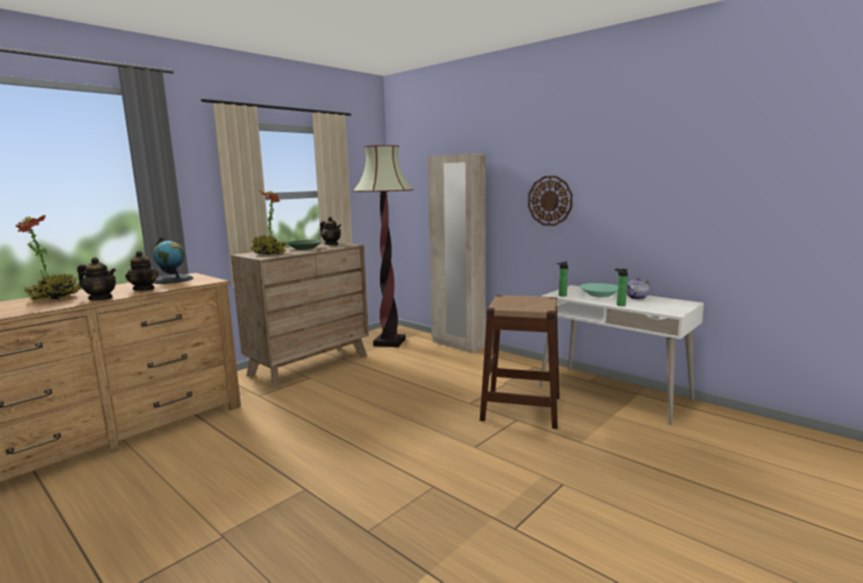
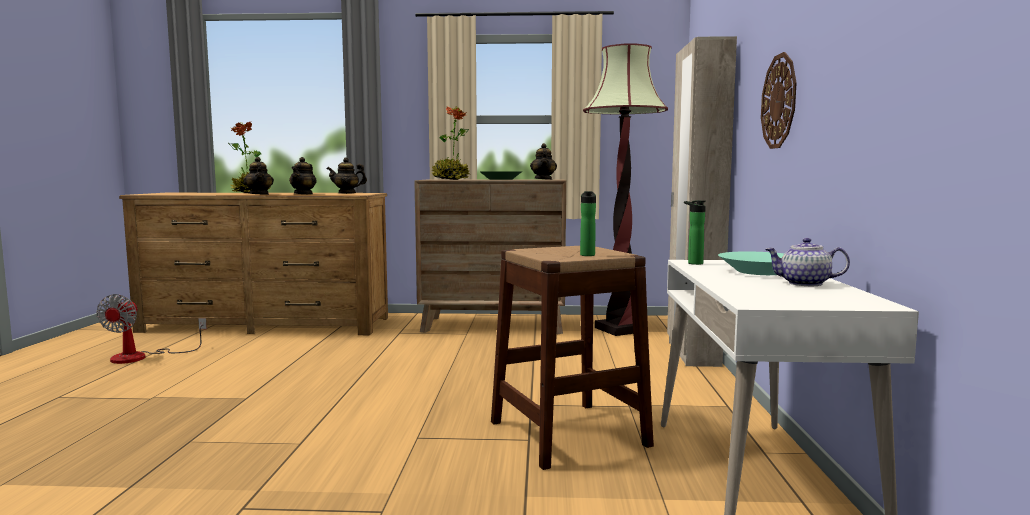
camera: 50 degrees right, 5 degrees down
globe [153,237,194,284] -> teapot [327,158,367,194]
bottle [615,268,628,306] -> bottle moved to [580,191,596,256]
none -> fan [96,294,207,364]

